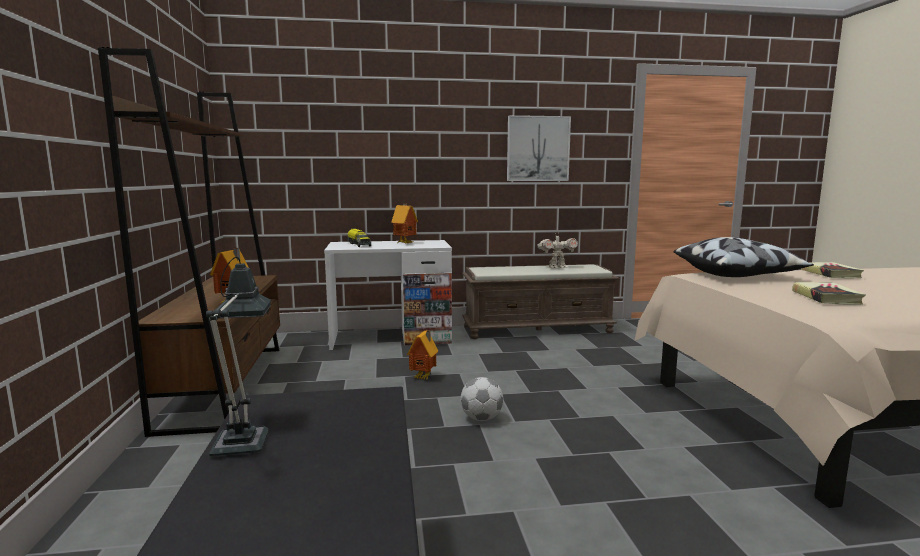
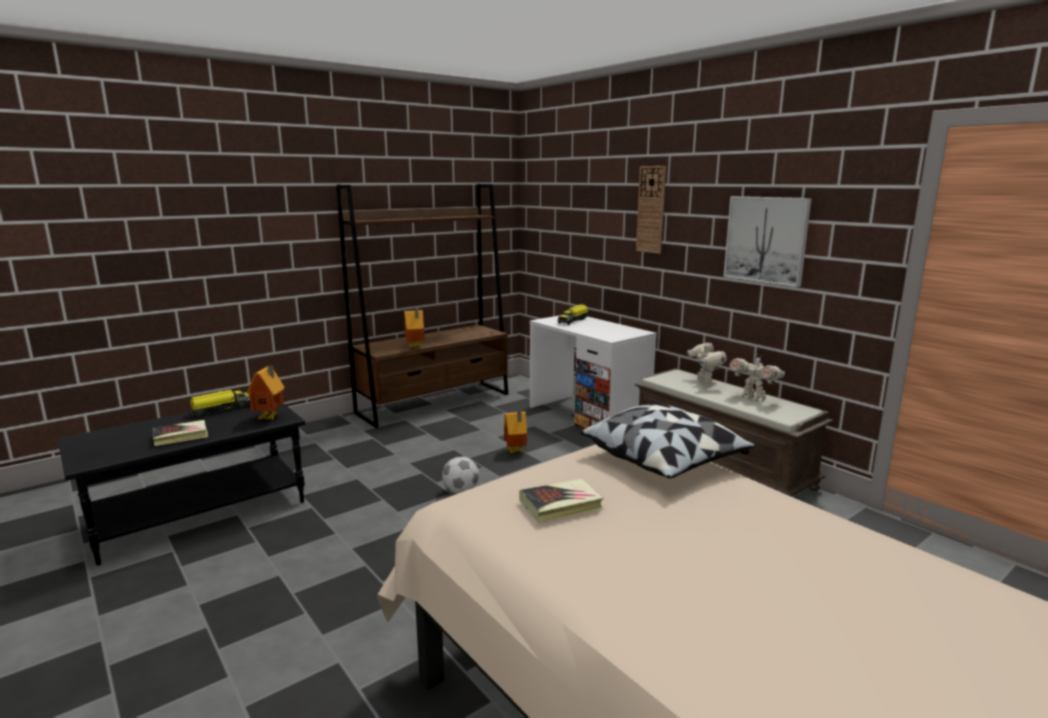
camera: 60 degrees right, 5 degrees up
table lamp [206,257,271,456] -> toy truck [188,390,250,416]
toy house [391,204,418,243] -> toy house moved to [246,366,285,420]
book [801,262,864,279] -> book moved to [153,420,208,446]
none -> wall clock [636,166,666,254]
none -> toy robot [687,341,727,385]

